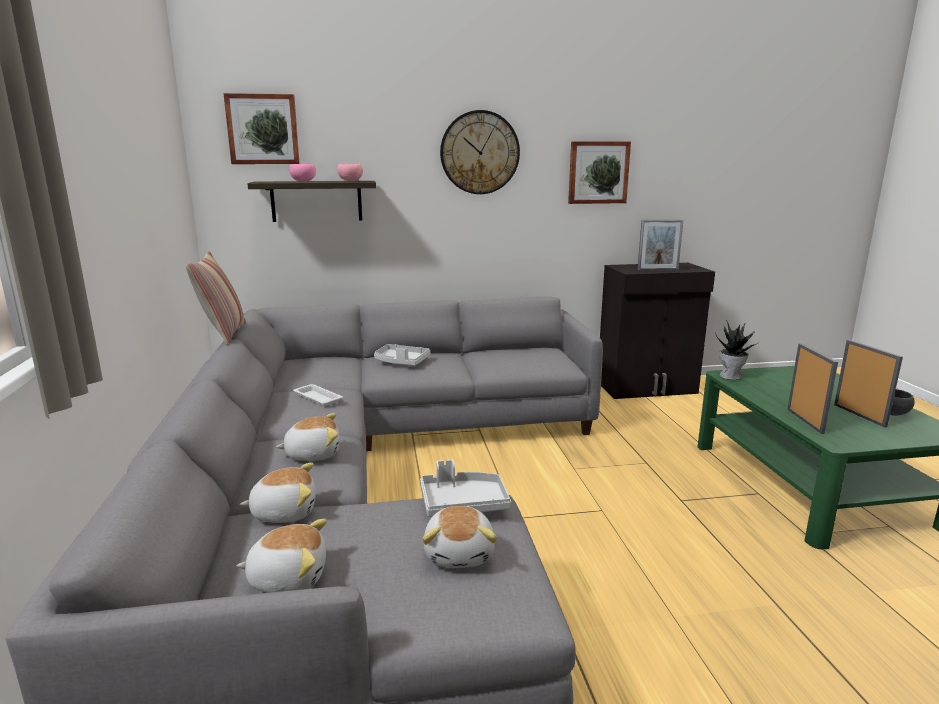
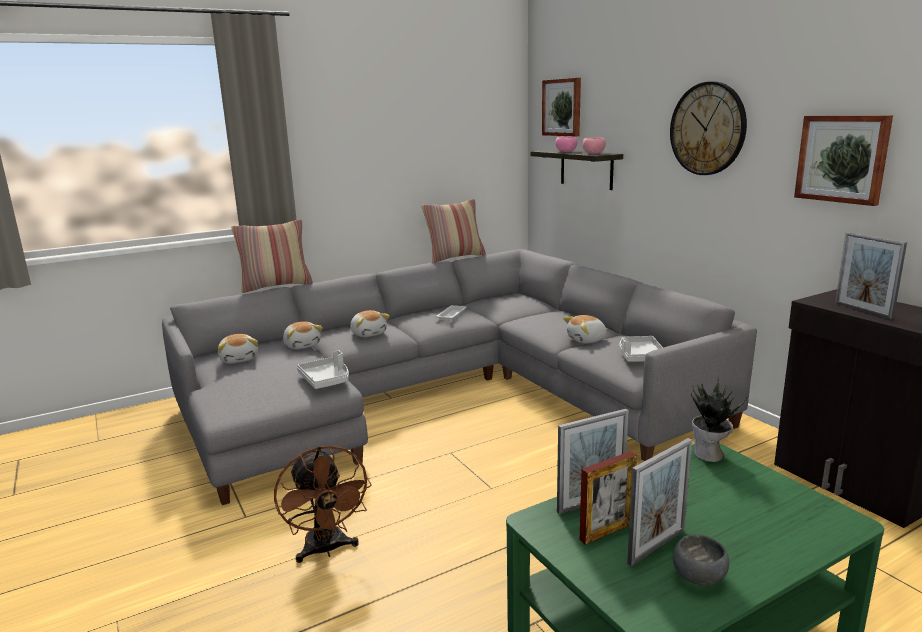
camera: 70 degrees right, 0 degrees up
grey tray [374,344,431,366] -> grey tray moved to [619,336,663,362]
plush toy [423,506,497,568] -> plush toy moved to [563,315,607,344]
none -> pillow [231,219,313,293]
none -> brown fan [274,446,372,563]
none -> picture frame [580,451,637,545]

